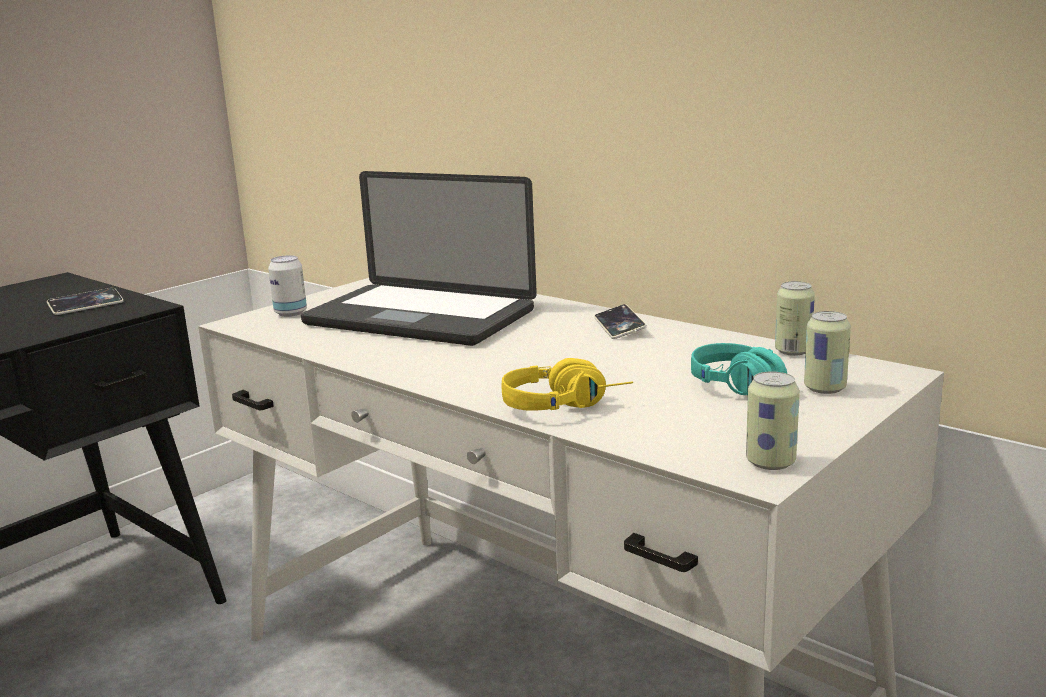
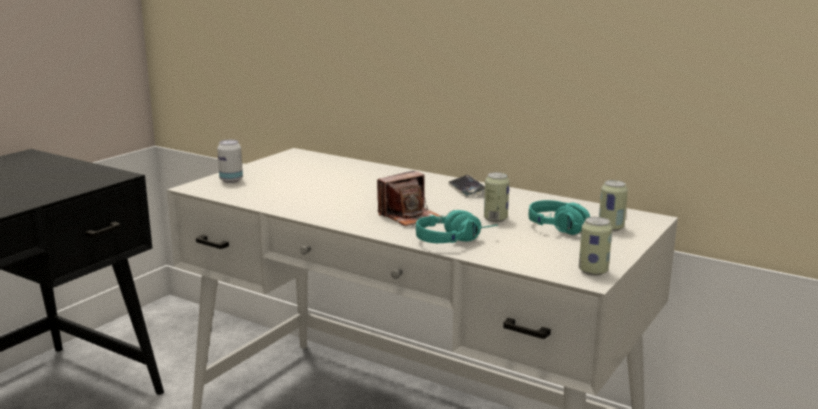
camera: 10 degrees left, 0 degrees up
phone [47,288,124,315] -> none
laptop [301,171,537,346] -> none
yellow headphones [501,358,633,411] -> turquoise headphones [416,210,498,243]
can [775,281,815,356] -> can moved to [484,172,509,222]
none -> camera [377,171,442,226]

